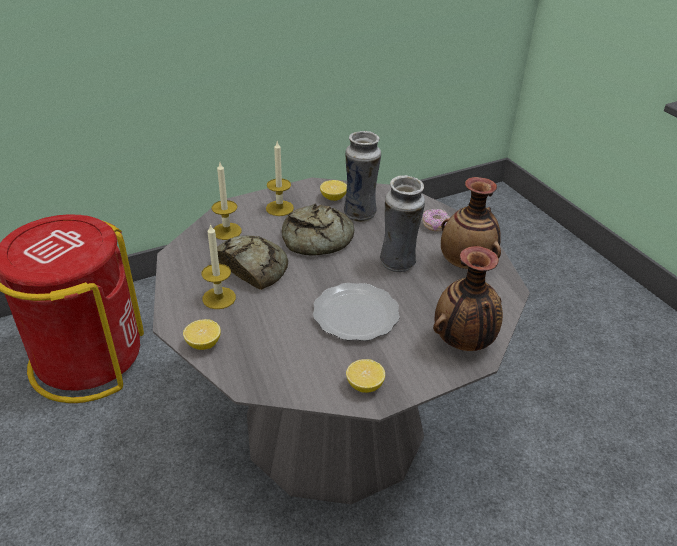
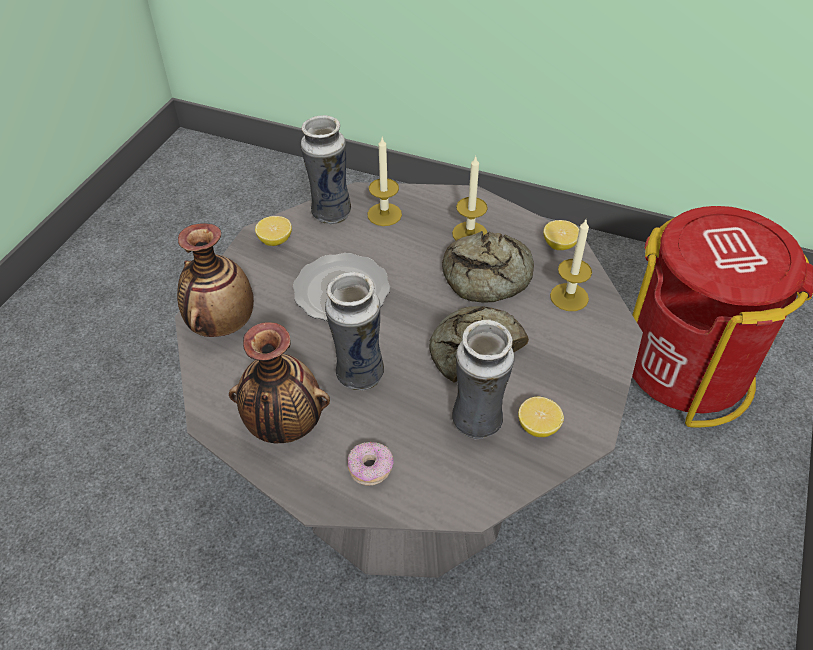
camera: 140 degrees right, 10 degrees up
lemon [183,319,221,350] -> lemon moved to [544,220,579,250]
candle [266,141,294,216] -> candle moved to [367,138,402,226]
none -> vase [301,115,351,224]

